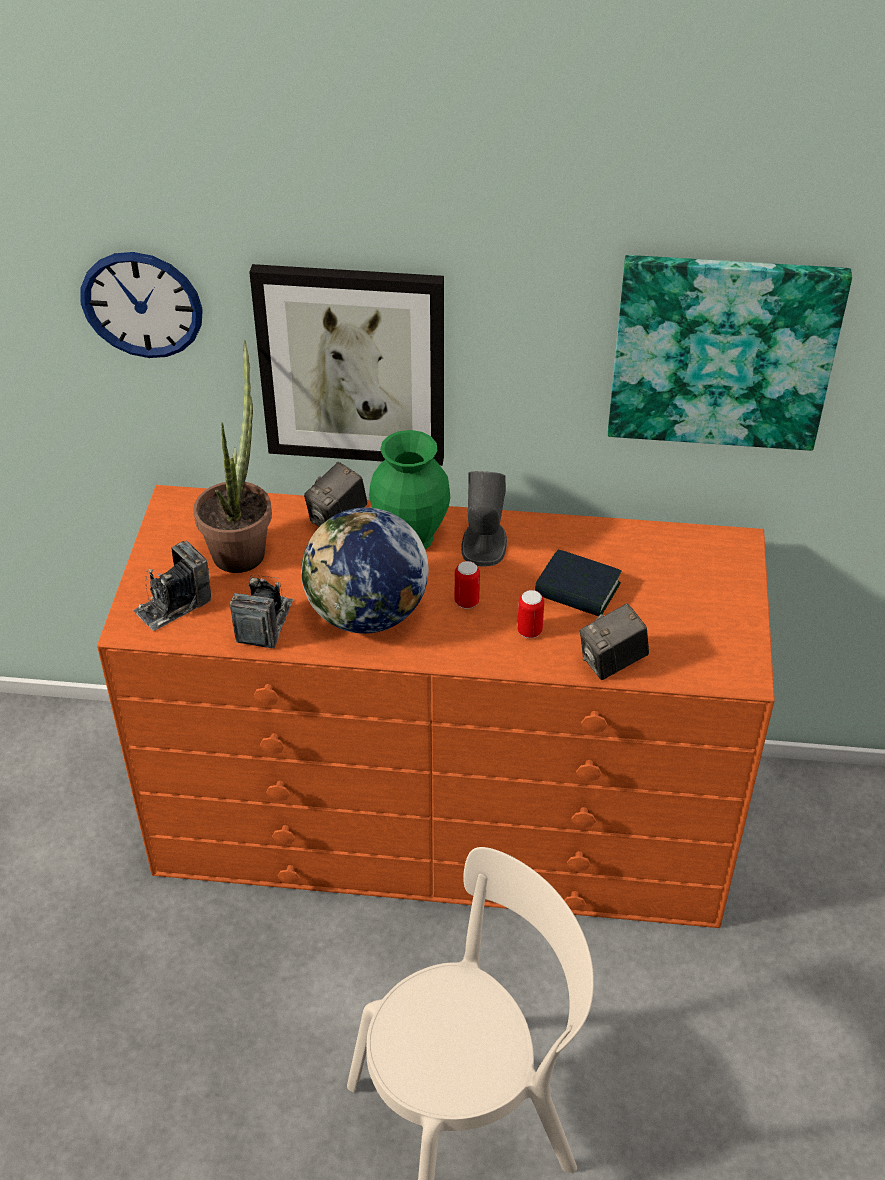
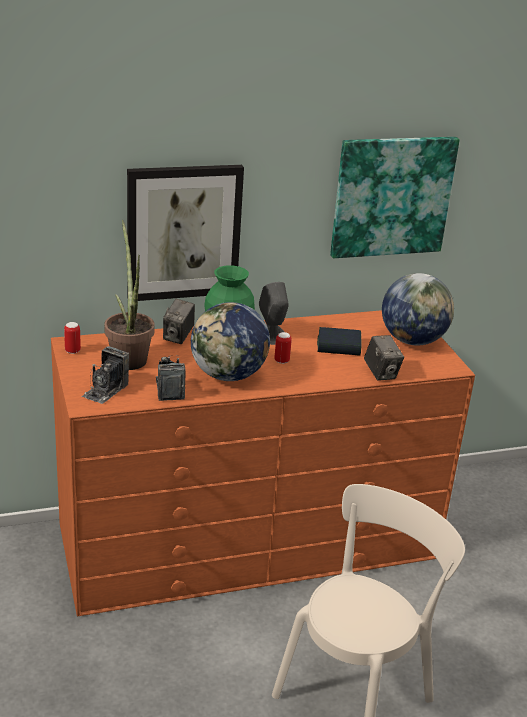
camera: 25 degrees left, 15 degrees down
wall clock [80,252,203,358] -> none
can [517,590,544,638] -> can moved to [64,322,81,354]
camera [580,603,649,680] -> camera turned 60 degrees counterclockwise [364,335,404,381]
none -> globe [382,273,454,346]

